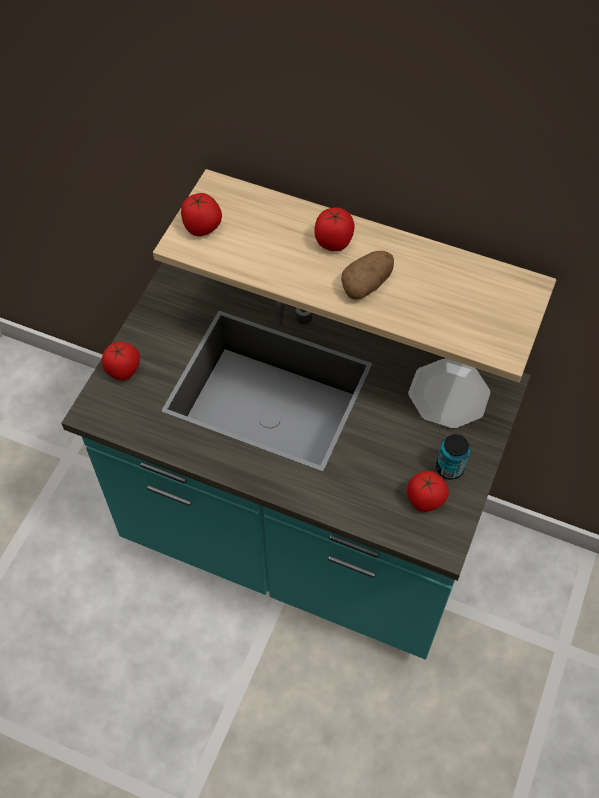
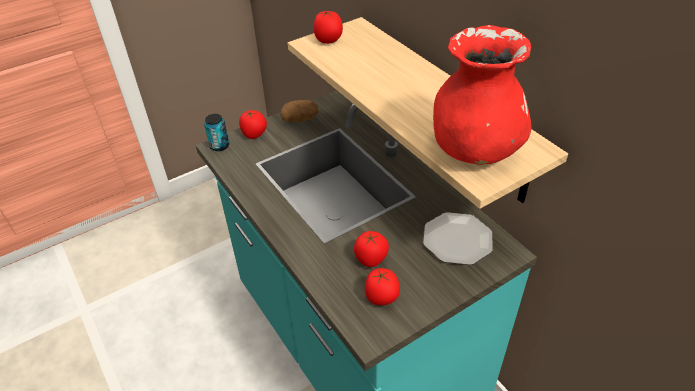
camera: 35 degrees right, 15 degrees down
tomato [314,207,355,251] -> tomato moved to [354,231,389,267]
potato [341,251,394,299] -> potato moved to [280,100,319,122]
can [436,434,470,480] -> can moved to [204,114,229,151]
none -> red vase [433,25,531,165]

